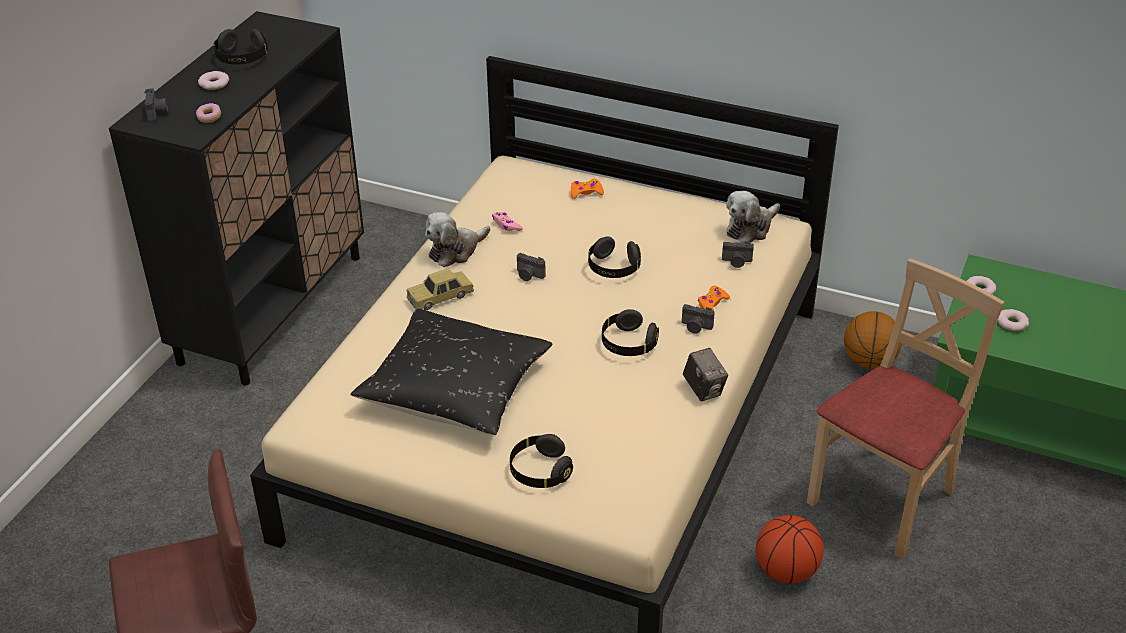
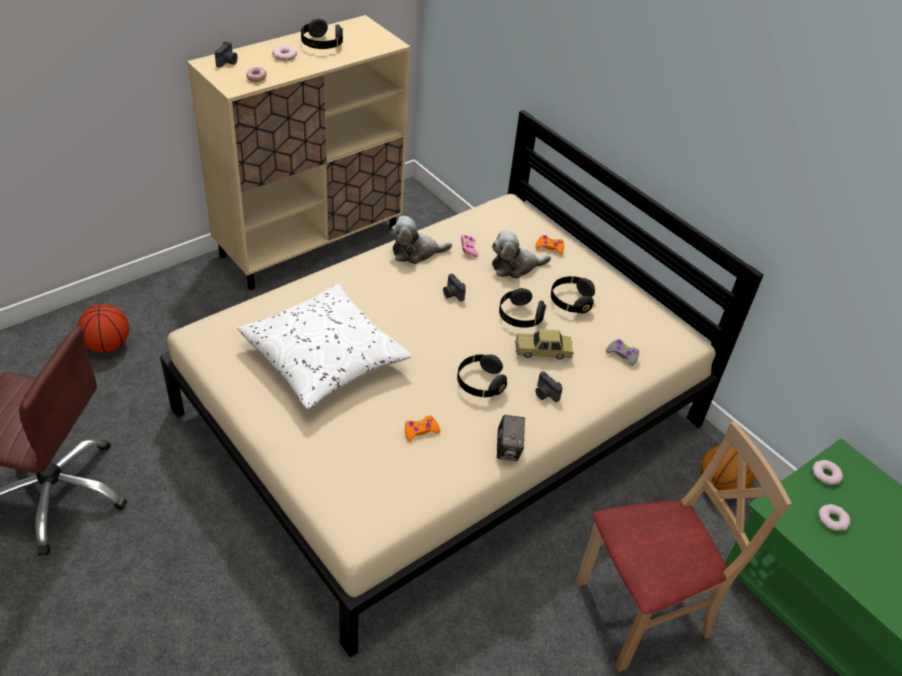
camera: 25 degrees right, 5 degrees up
black cabinet [109,11,364,385] -> beige cabinet [187,15,410,290]
black pillow [350,309,553,435] -> white pillow [237,284,412,409]
toy car [407,268,474,310] -> toy car moved to [515,329,574,360]
black headphones [510,434,573,488] -> black headphones moved to [551,276,595,313]
orange game controller [698,286,730,311] -> orange game controller moved to [405,416,440,442]
camera [722,241,754,268] -> grey game controller [606,339,639,366]
plush toy [726,191,780,243] -> plush toy moved to [492,230,551,279]
basketball [756,515,824,584] -> basketball moved to [77,304,129,353]

